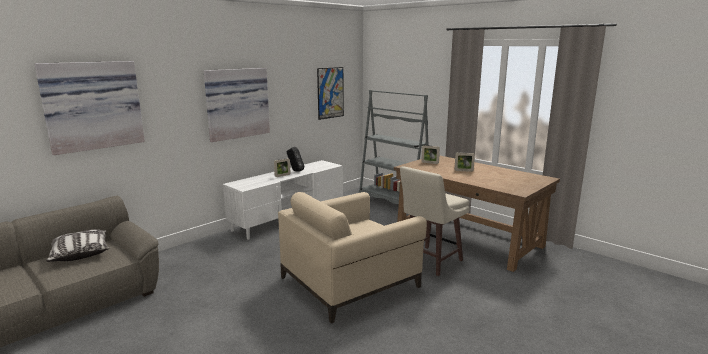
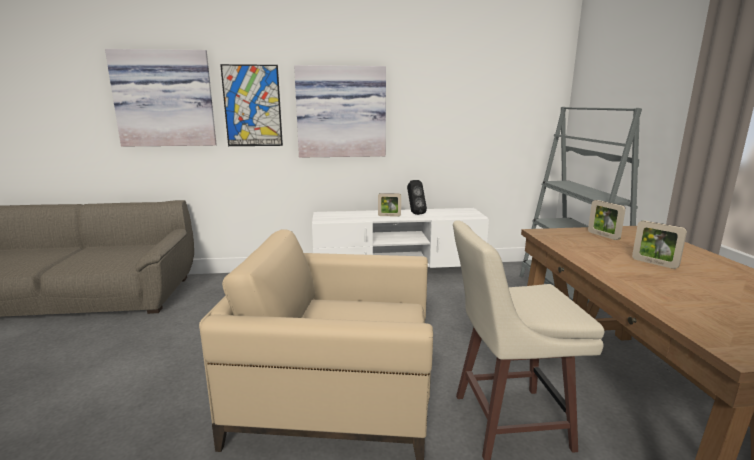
camera: 40 degrees right, 0 degrees up
pillow [46,230,110,262] -> none
picture [317,67,344,120] -> picture moved to [220,64,283,146]

